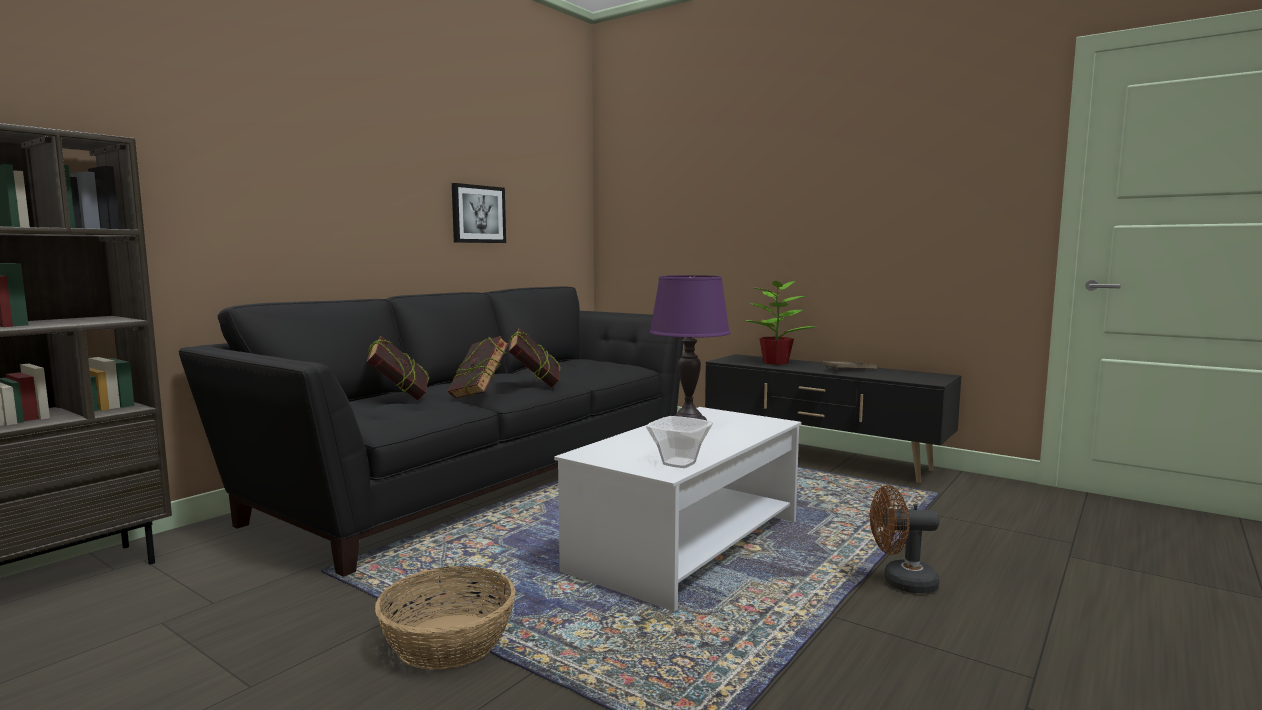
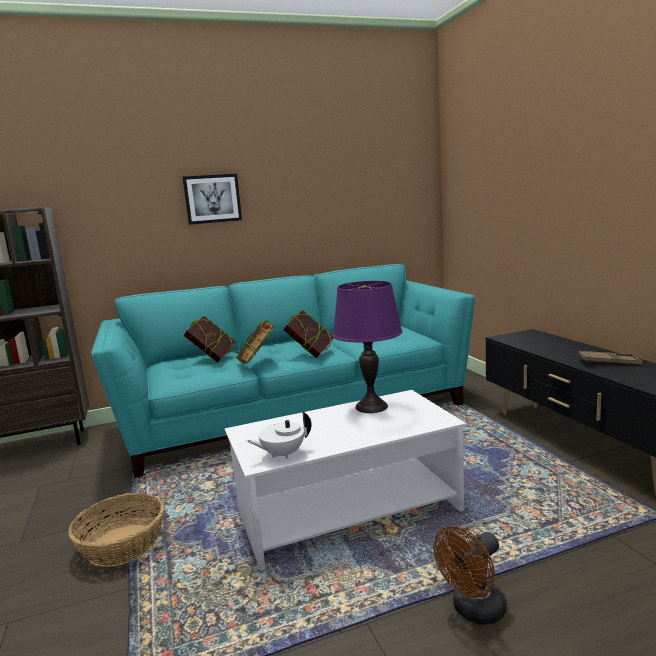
camera: 35 degrees right, 5 degrees up
black sofa [179,286,684,577] -> turquoise sofa [91,264,475,478]
picture [452,183,506,243] -> picture moved to [183,174,242,225]
bowl [646,416,713,468] -> white teapot [247,411,311,459]
potted plant [745,276,815,365] -> none
brown fan [870,485,940,593] -> brown fan turned 75 degrees counterclockwise [434,526,507,625]

